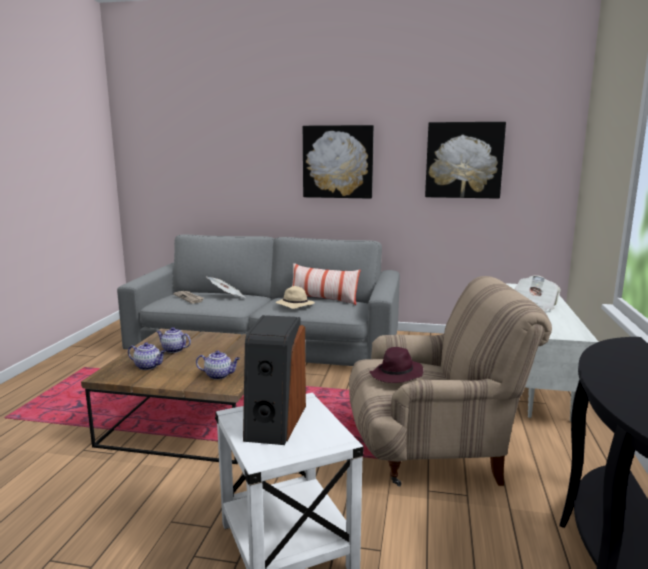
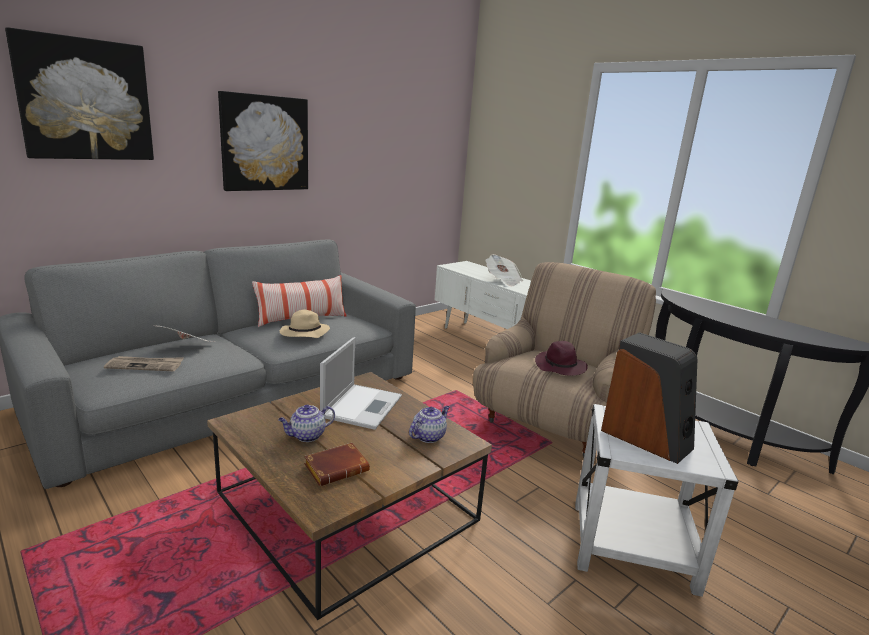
camera: 55 degrees left, 5 degrees up
teapot [128,342,166,370] -> brown book [304,443,370,486]
picture [425,122,506,199] -> picture moved to [5,27,154,160]
none -> laptop [320,337,402,430]

